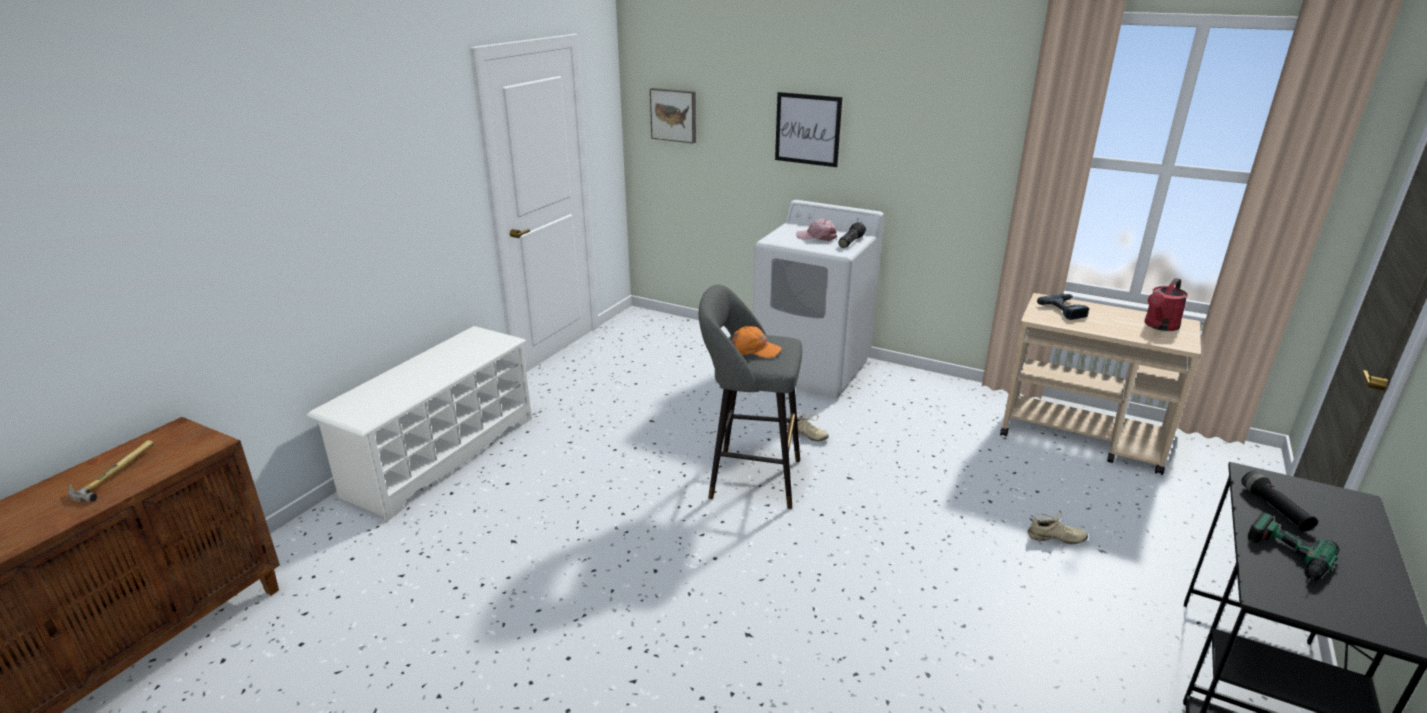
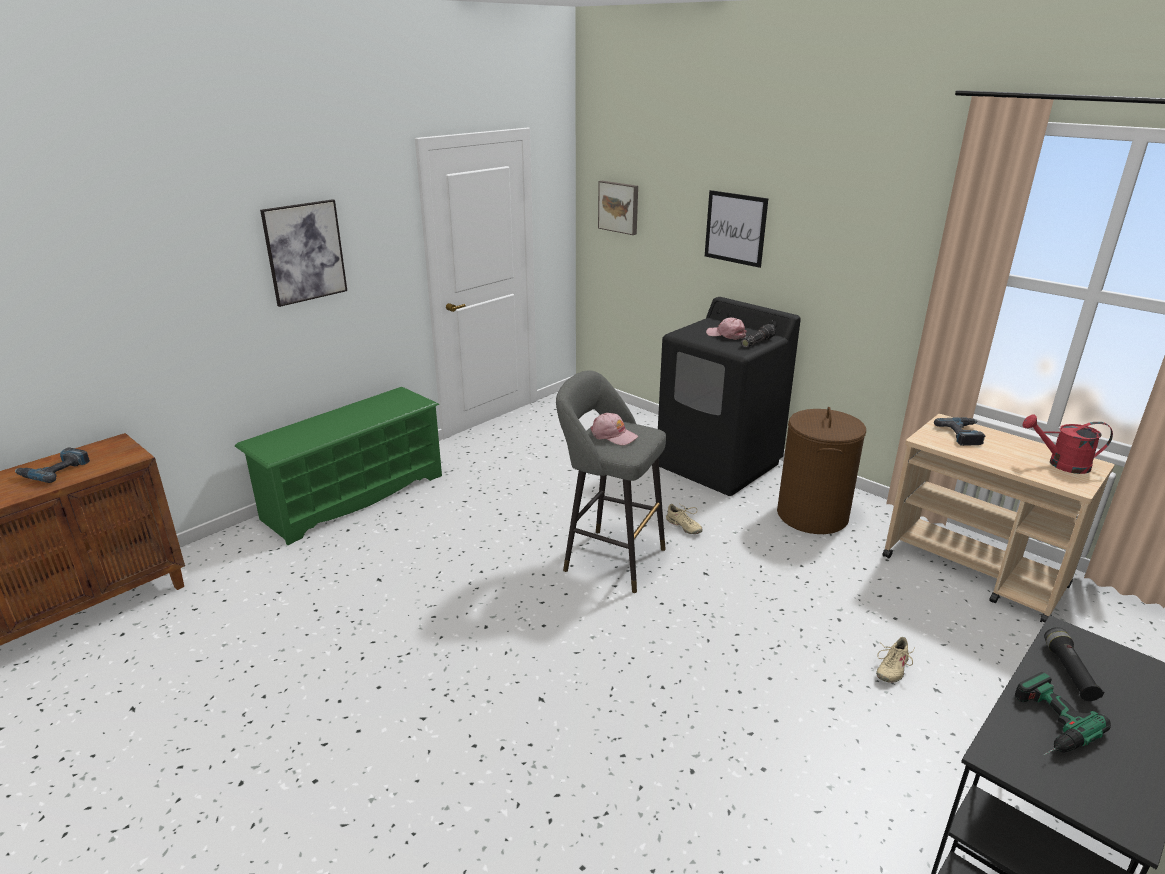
camera: 15 degrees right, 0 degrees up
hammer [68,440,154,502] -> power drill [15,447,90,483]
white shoe rack [307,326,532,521] -> green shoe rack [235,387,442,545]
orange cap [731,326,782,358] -> pink cap [590,413,638,445]
white washing machine [753,200,884,399] -> black washing machine [658,297,801,496]
beige shoe [1027,510,1088,544] -> beige shoe turned 105 degrees clockwise [876,637,915,683]
red watering can [1144,278,1188,331] -> red watering can turned 45 degrees clockwise [1023,415,1113,474]
none -> picture [260,199,347,307]
none -> brown laundry basket [777,407,866,534]

